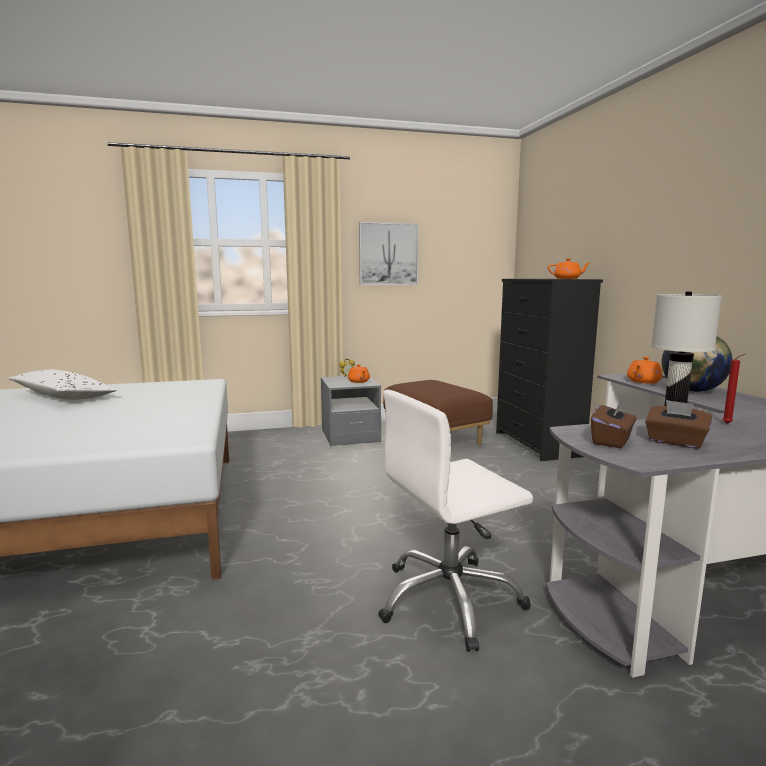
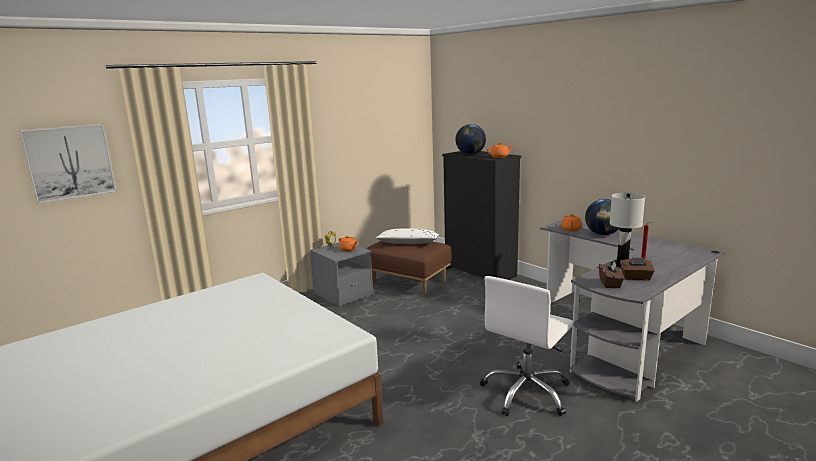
camera: 25 degrees left, 5 degrees up
white pillow [8,369,117,400] -> white pillow moved to [375,228,439,244]
picture [359,222,419,285] -> picture moved to [19,124,117,204]
none -> globe [456,124,486,155]

